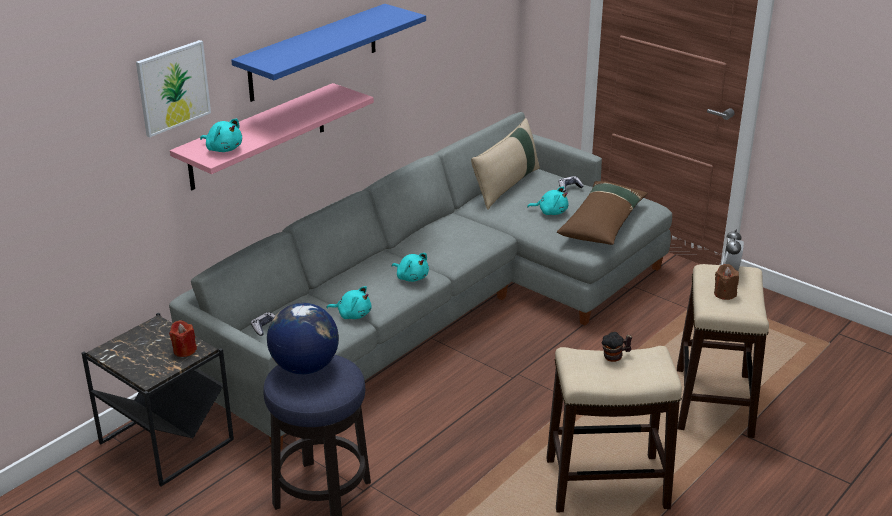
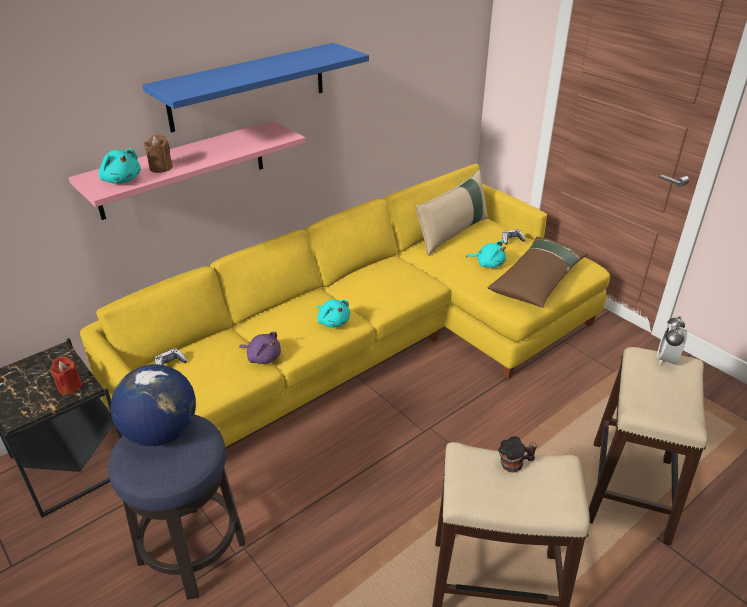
camera: 10 degrees right, 5 degrees up
picture [136,40,211,137] -> none
grey sofa [169,112,672,450] -> yellow sofa [80,164,610,447]
turquoise plush toy [327,286,371,319] -> purple plush toy [239,332,281,364]
brown candle [714,264,739,300] -> brown candle moved to [144,135,173,173]

